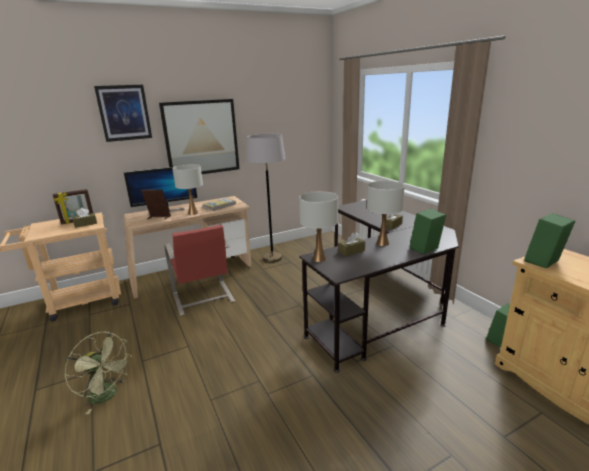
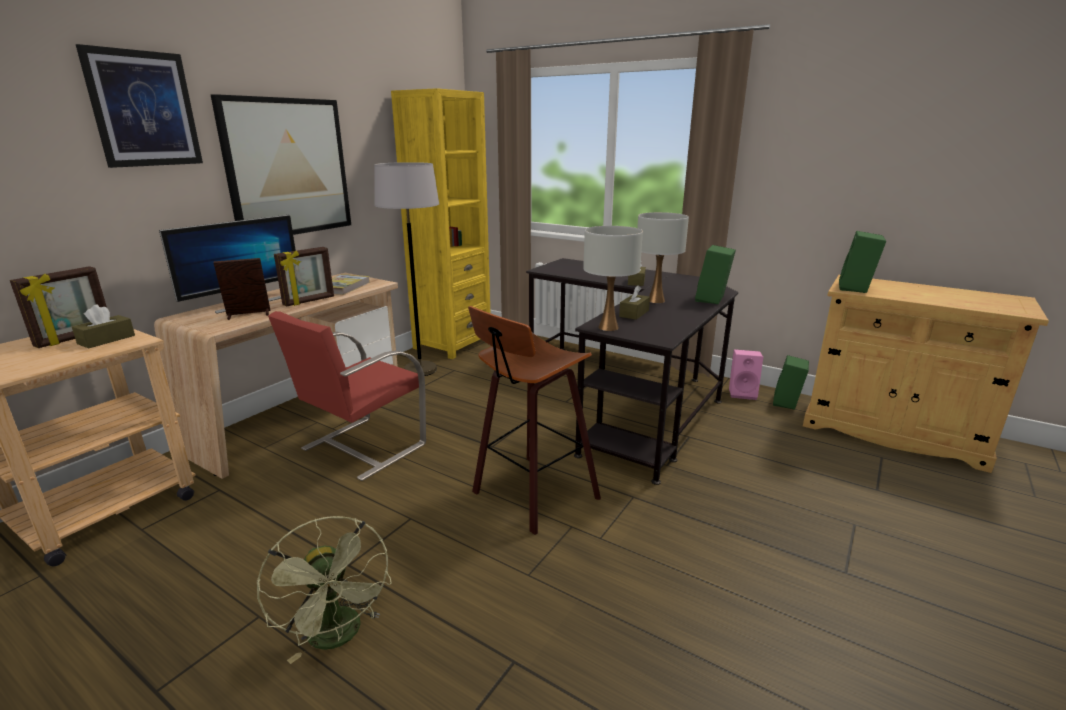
camera: 30 degrees left, 0 degrees up
green fan [65,331,131,414] -> green fan turned 60 degrees clockwise [257,516,392,664]
red chair [165,225,235,316] -> red chair turned 90 degrees clockwise [268,311,426,481]
white table lamp [172,164,203,215] -> picture frame [274,247,334,307]
none -> yellow bookcase [391,88,490,359]
none -> stool [468,306,601,535]
none -> pink speaker [729,349,763,400]

